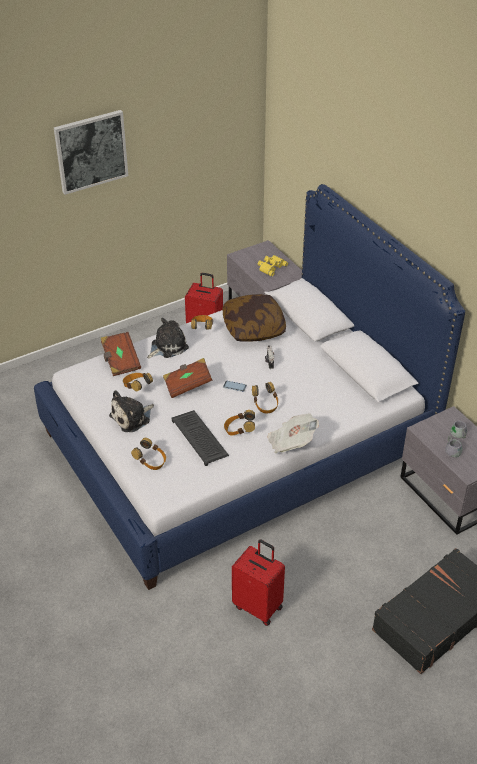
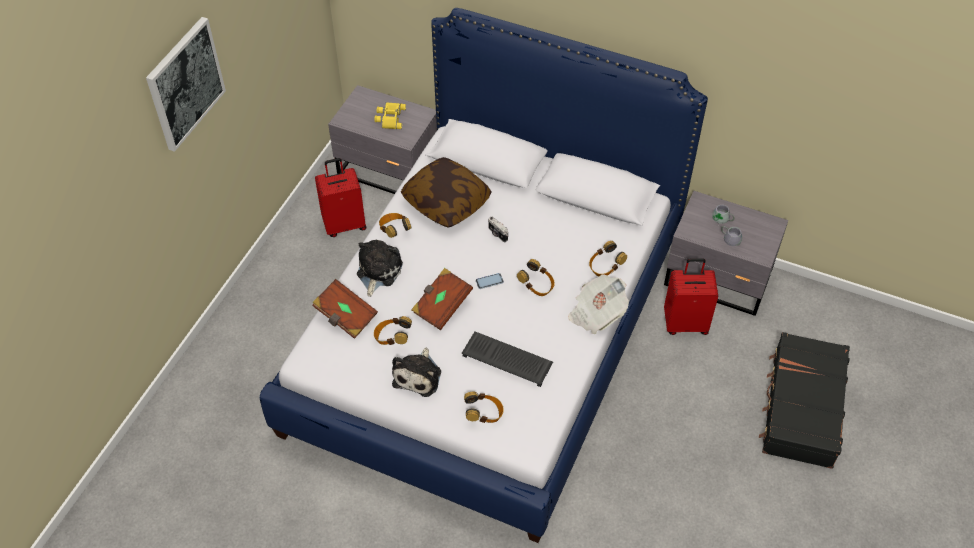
camera: 35 degrees left, 10 degrees up
headphones [224,410,255,435] -> headphones moved to [589,241,627,276]
red suitcase [232,539,285,626] -> red suitcase moved to [664,258,718,335]

